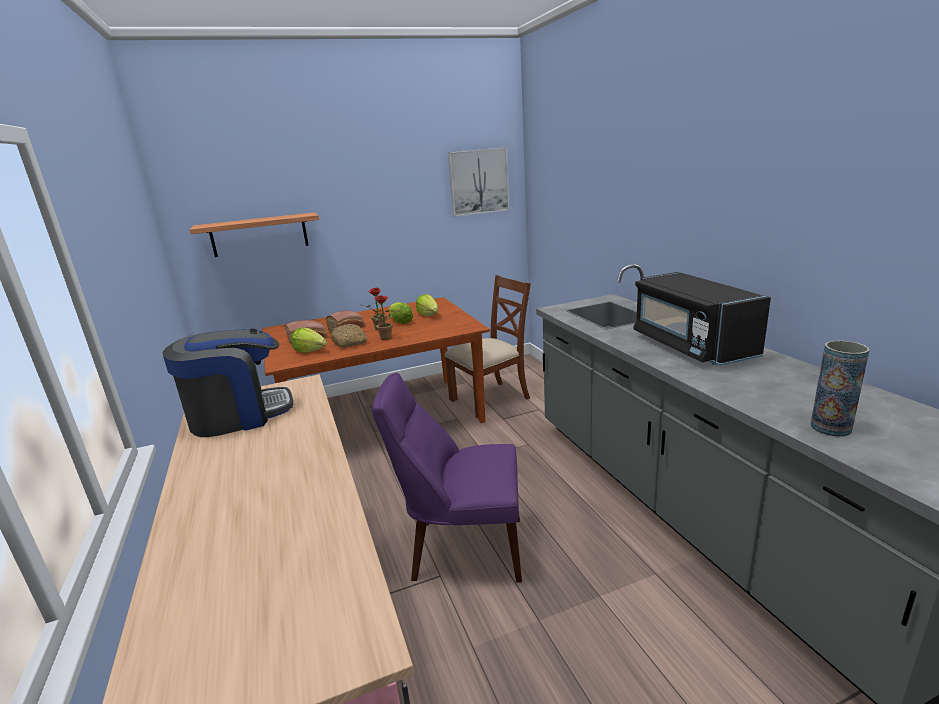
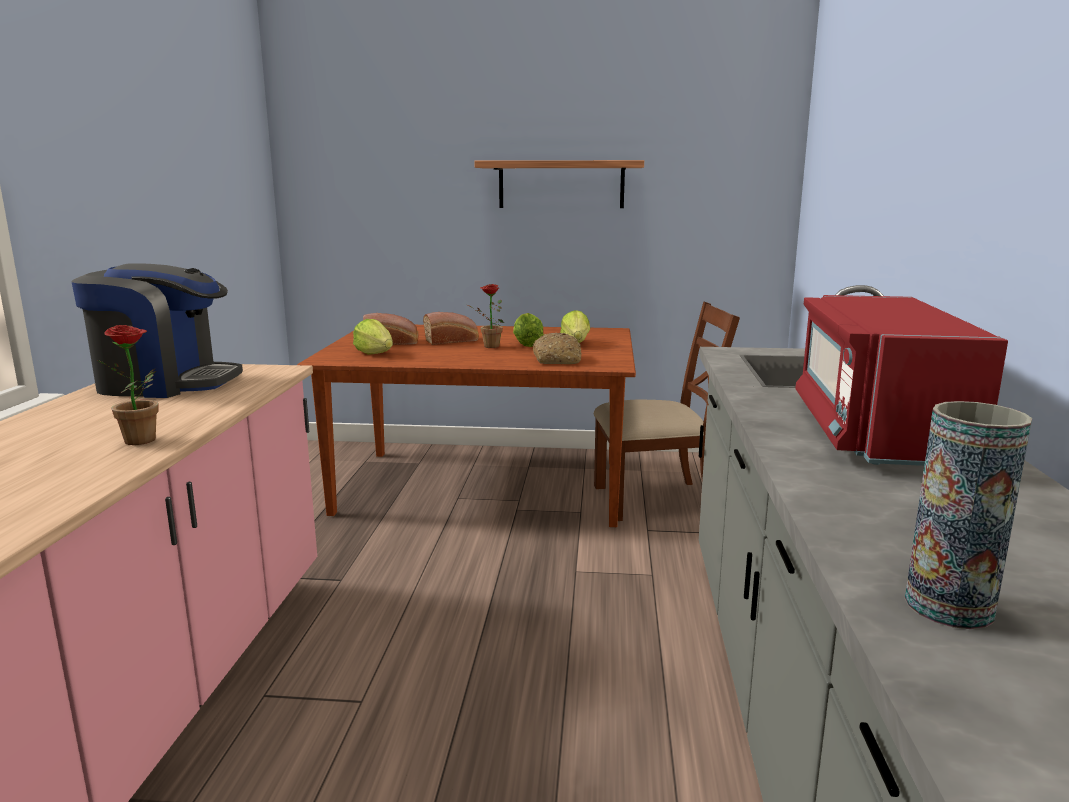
camera: 25 degrees right, 5 degrees down
shelf [190,212,319,257] -> shelf moved to [474,160,644,208]
bread [331,324,367,348] -> bread moved to [533,332,582,364]
purple chair [372,373,522,583] -> none
potted plant [373,295,399,340] -> potted plant moved to [97,325,159,445]
picture [448,147,510,217] -> none
black microwave [633,272,771,366] -> red microwave [795,295,1008,466]

